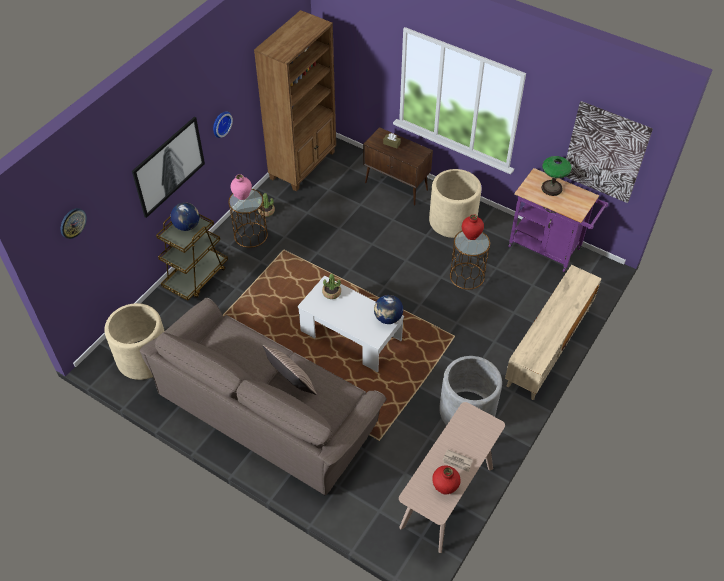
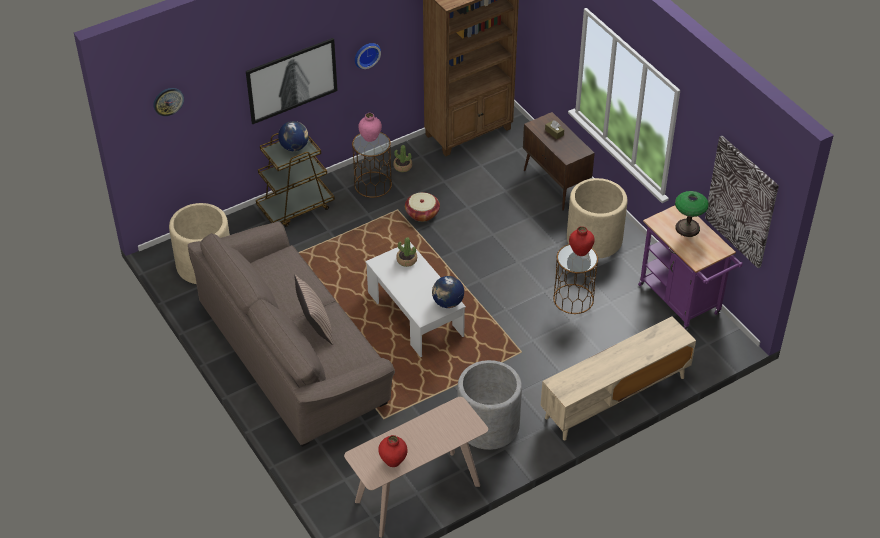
camera: 25 degrees right, 5 degrees down
newspaper [443,449,473,472] -> none
none -> basket [405,192,440,222]

